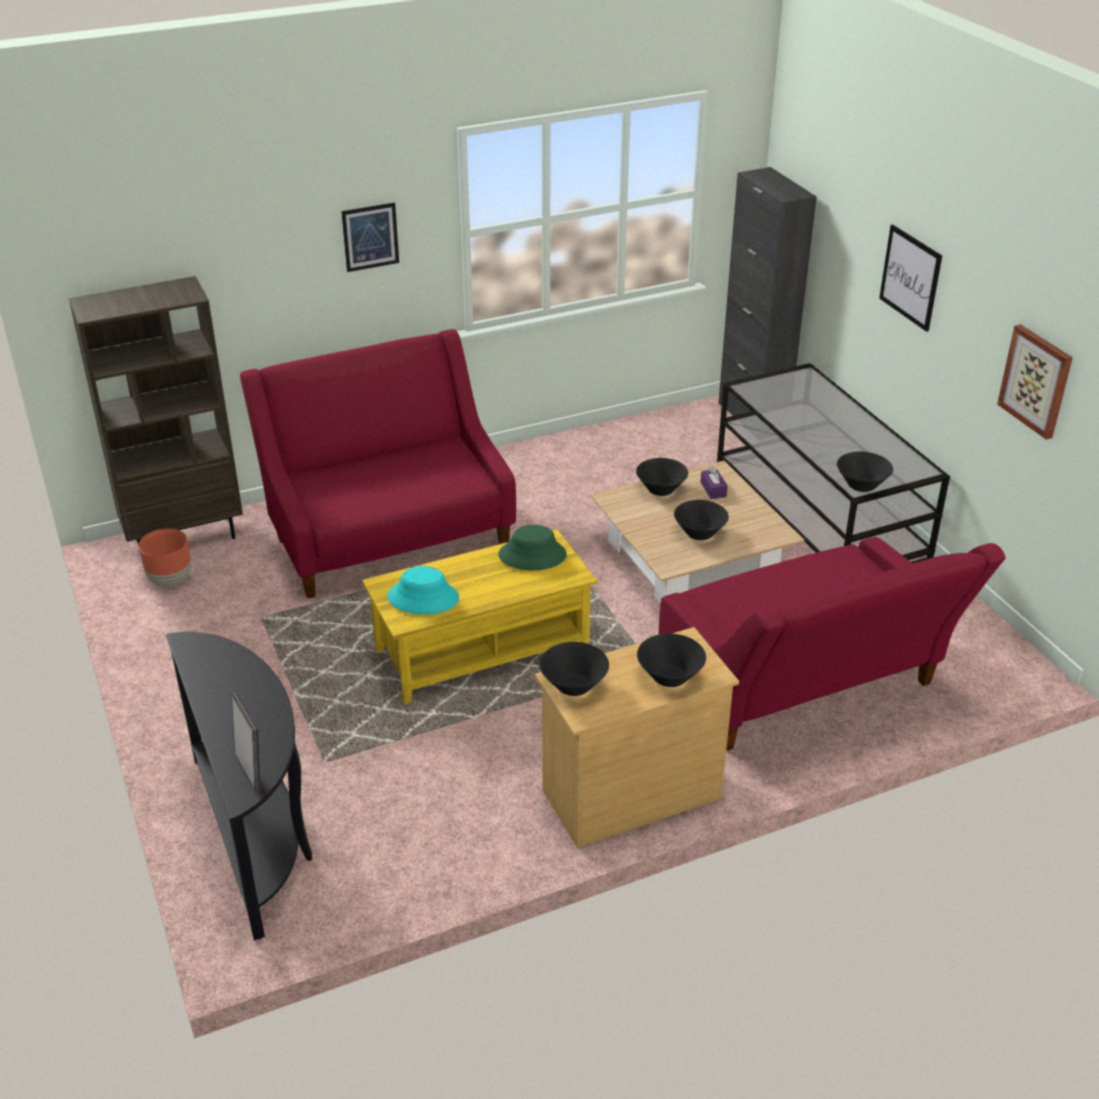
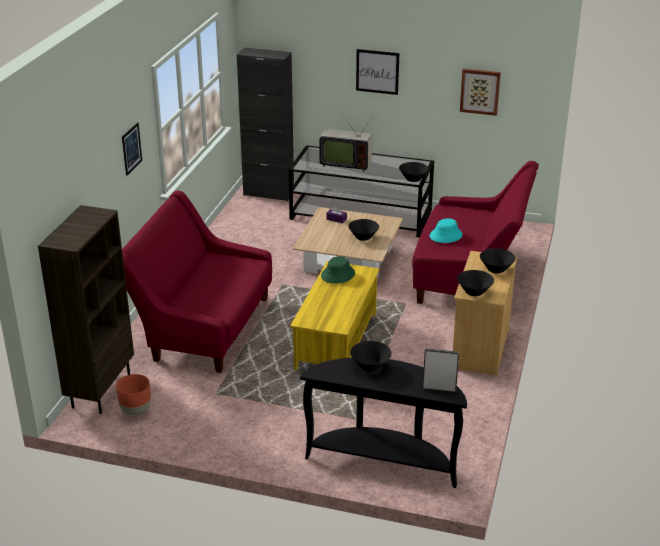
camera: 50 degrees left, 5 degrees down
turquoise hat [388,566,459,614] -> turquoise hat moved to [430,218,463,243]
black bowl [636,458,688,496] -> black bowl moved to [350,341,392,372]
none -> television [319,115,373,172]

